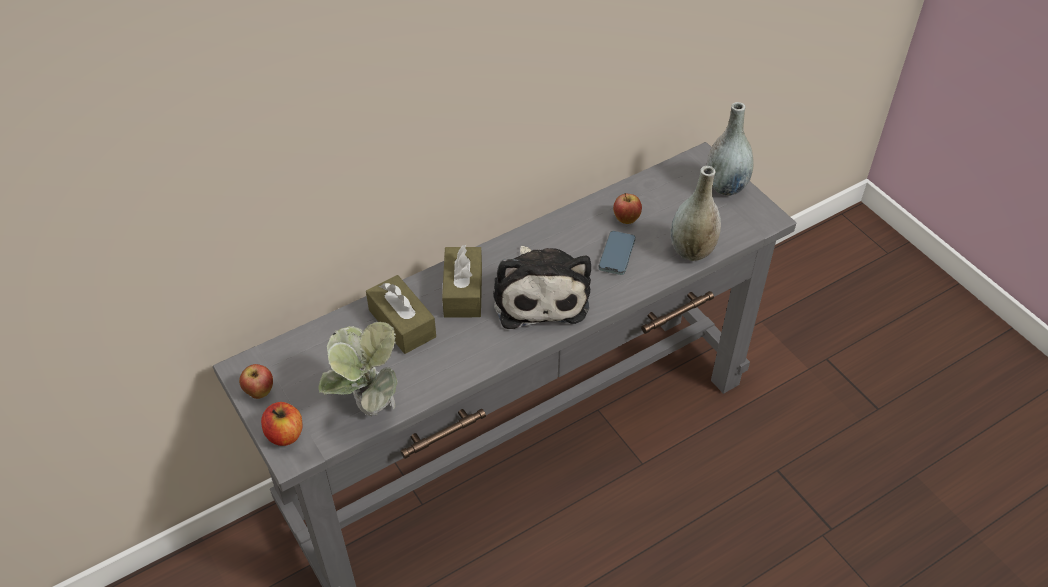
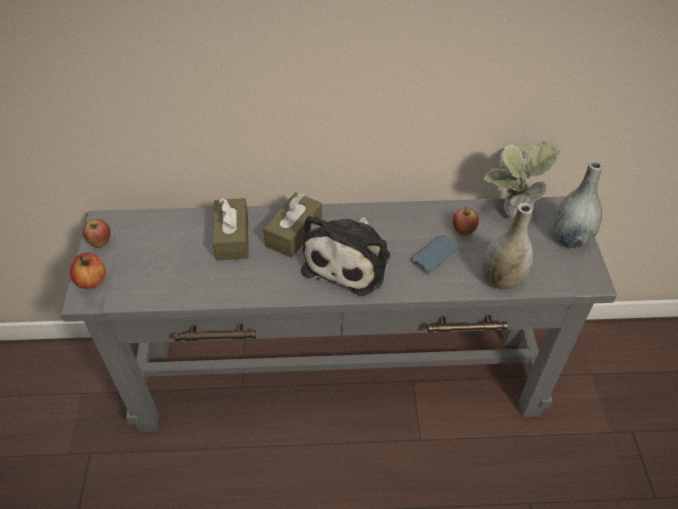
camera: 30 degrees right, 0 degrees up
potted plant [318,322,397,416] -> potted plant moved to [484,141,560,221]

